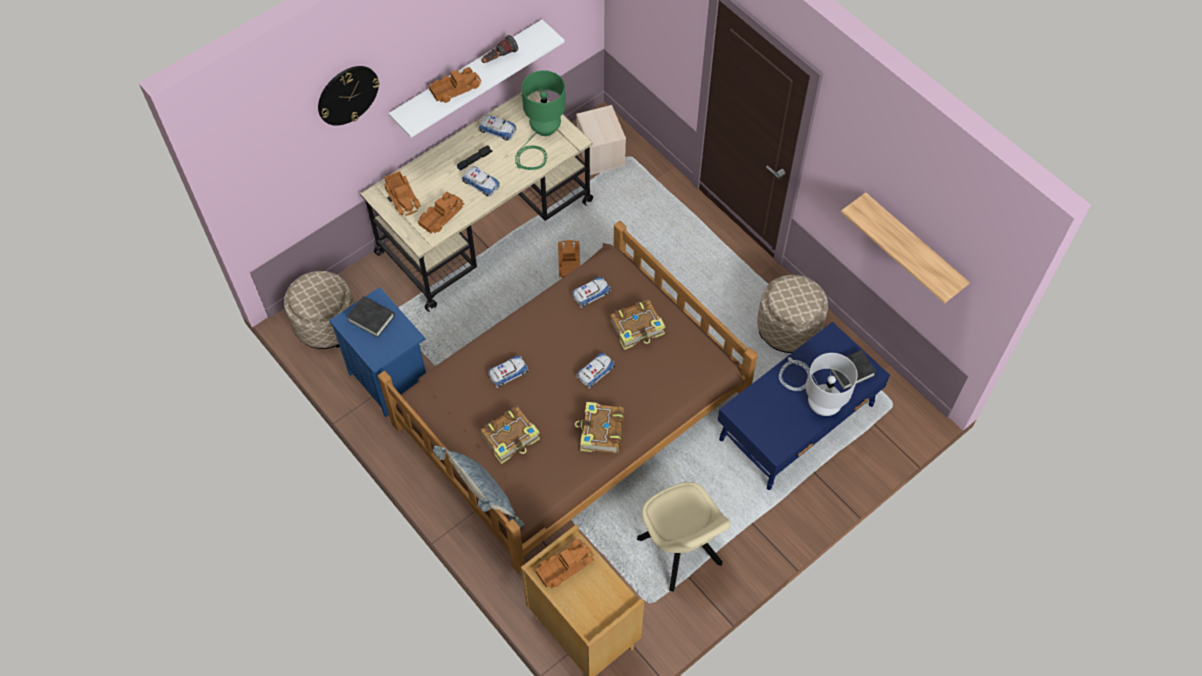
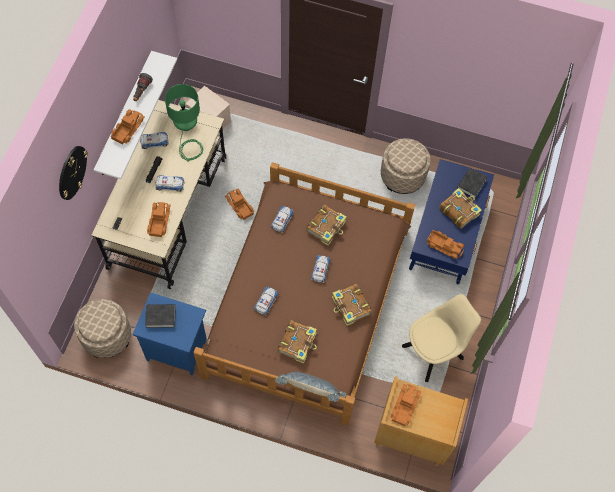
camera: 35 degrees left, 5 degrees up
toy truck [384,171,421,216] -> toy truck moved to [426,230,464,259]
beige chair [637,482,730,592] -> beige chair turned 60 degrees counterclockwise [402,294,481,382]
white table lamp [779,353,858,416] -> book [439,188,482,229]
shelf [841,192,970,304] -> none

